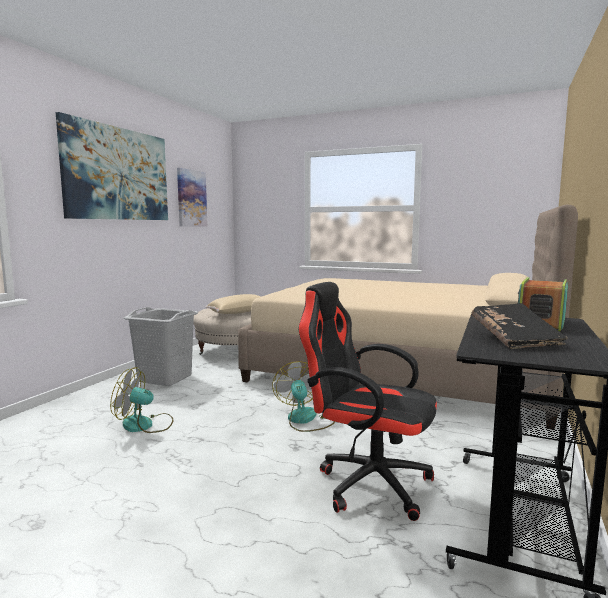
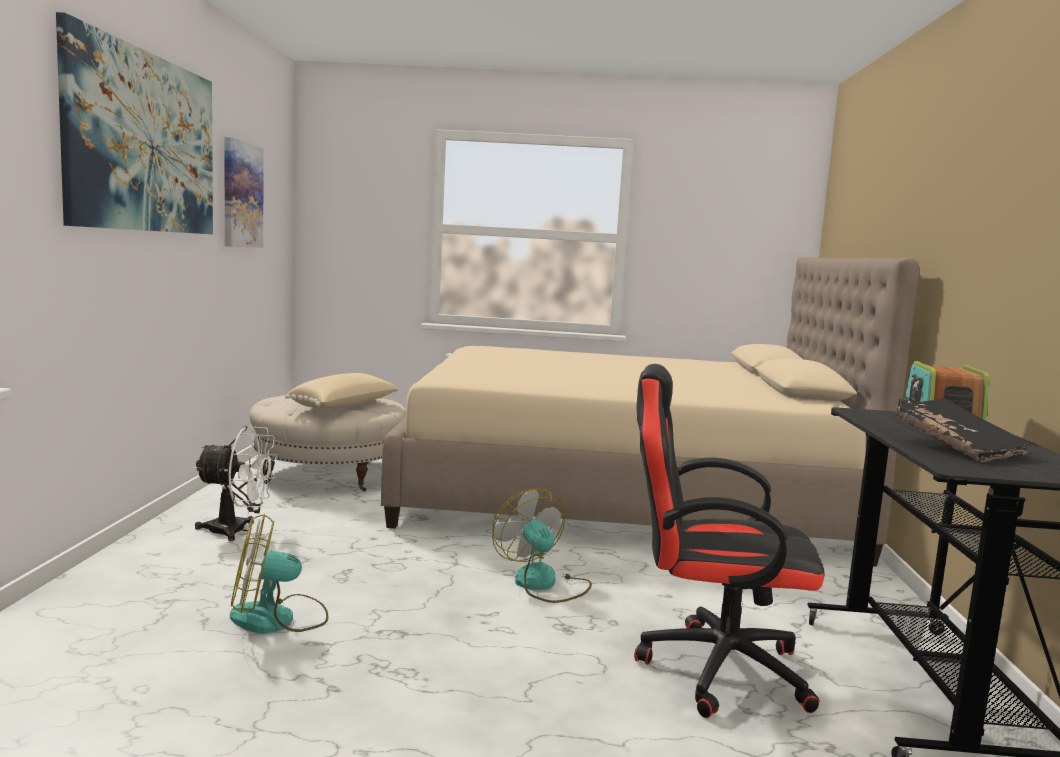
camera: 20 degrees left, 0 degrees up
grey laundry basket [124,307,198,386] -> white fan [194,426,277,541]

